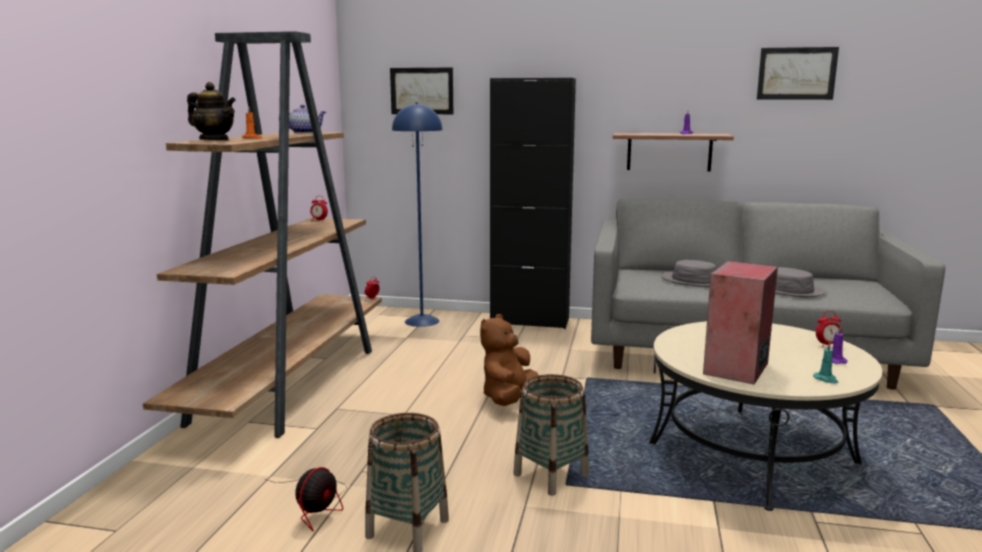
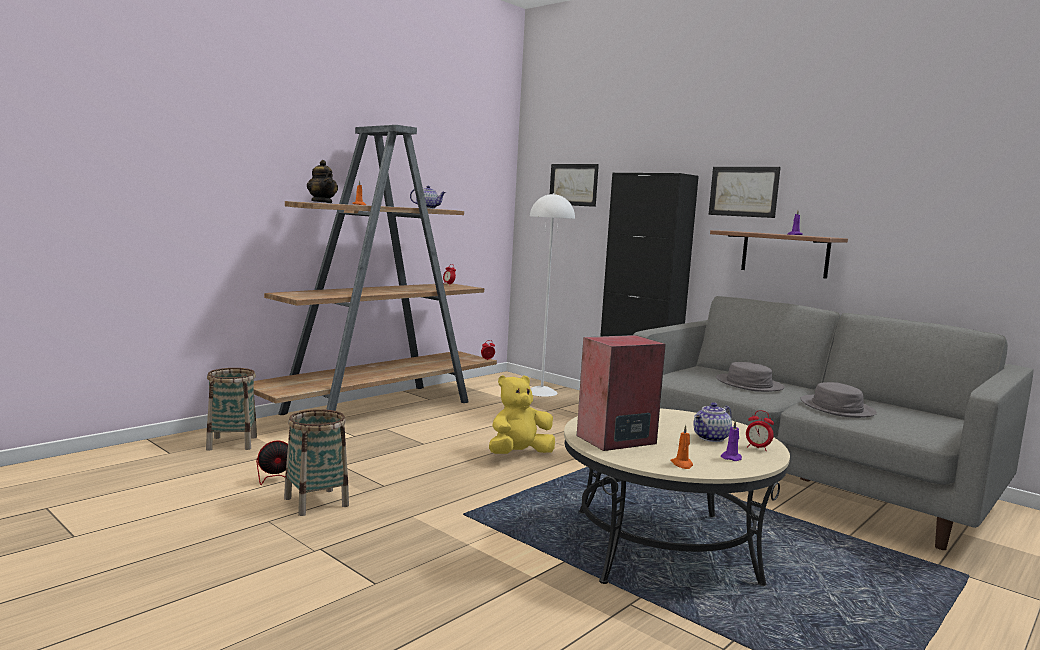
camera: 30 degrees right, 5 degrees down
blue floor lamp [392,103,443,327] -> white floor lamp [530,193,575,397]
brown plush toy [480,314,538,406] -> yellow plush toy [489,375,555,454]
basket [513,374,589,496] -> basket moved to [206,368,257,451]
picture [757,47,839,100] -> picture moved to [709,167,781,218]
turquoise candle [813,342,838,383] -> orange candle [671,425,693,469]
none -> teapot [693,402,732,442]

